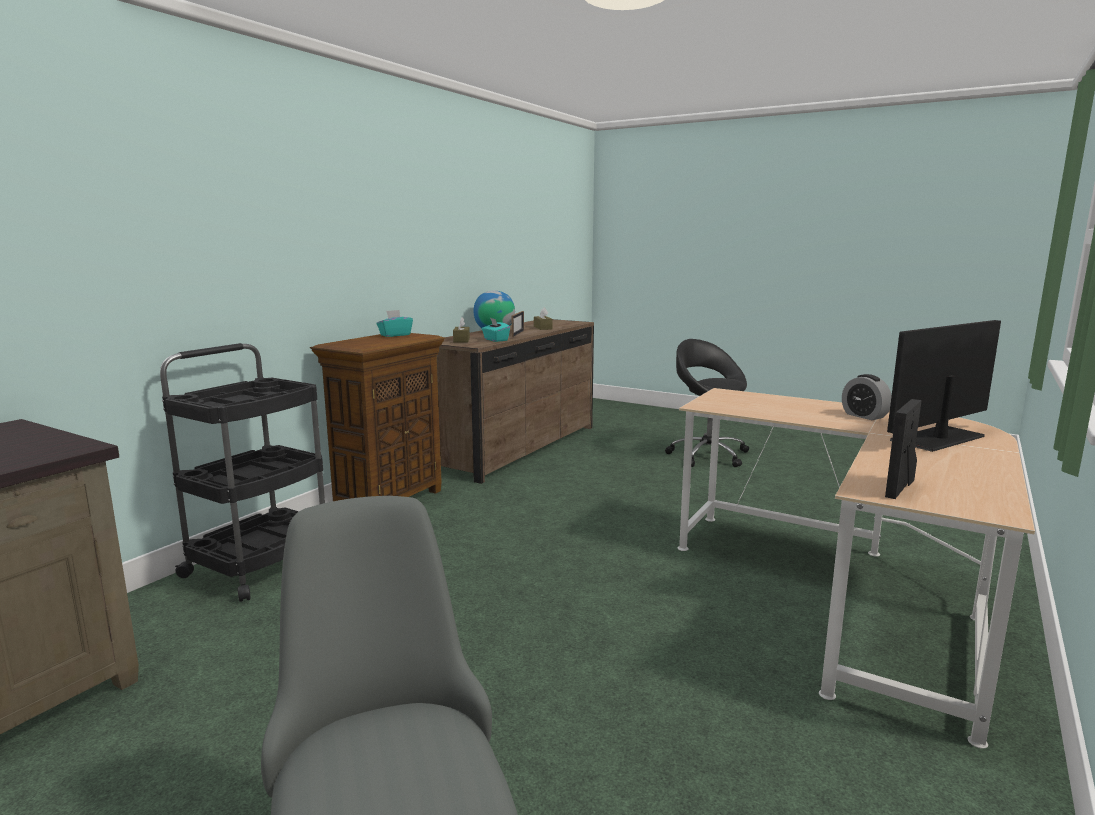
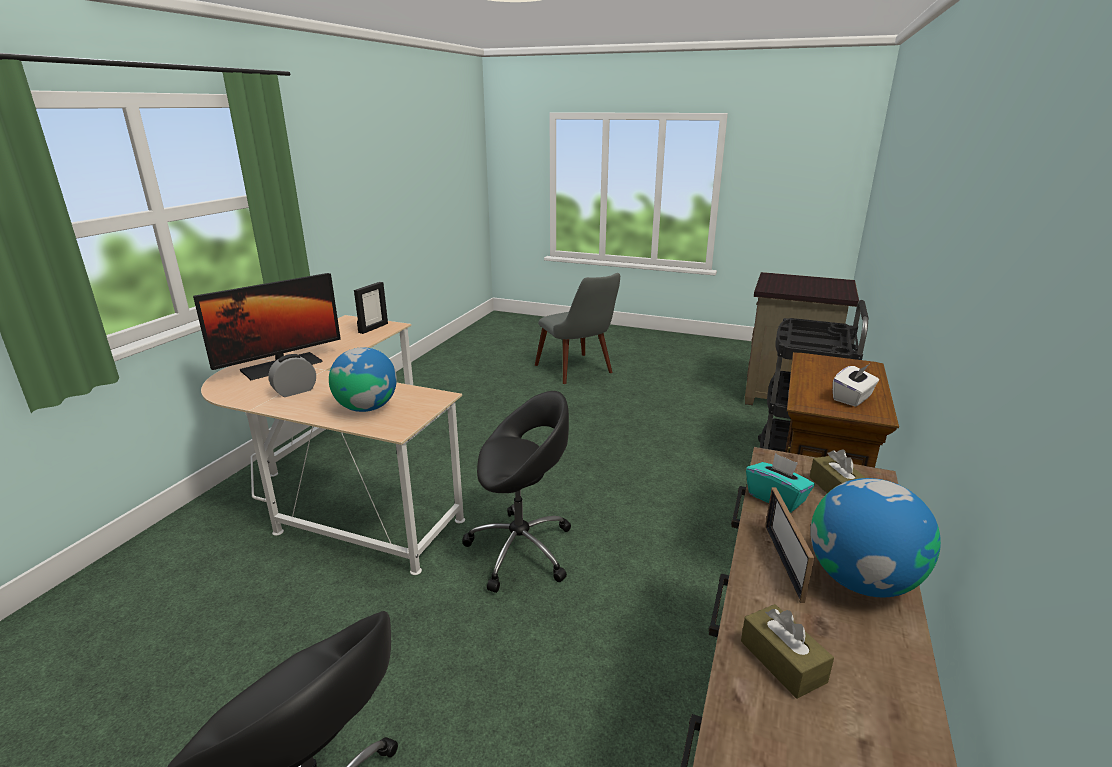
camera: 170 degrees right, 10 degrees up
turquoise tissue box [376,310,413,337] -> white tissue box [833,364,879,407]
alarm clock [842,374,892,420] -> alarm clock turned 90 degrees counterclockwise [268,354,316,397]
none -> globe [329,347,397,412]
none -> black office chair [462,391,571,593]

